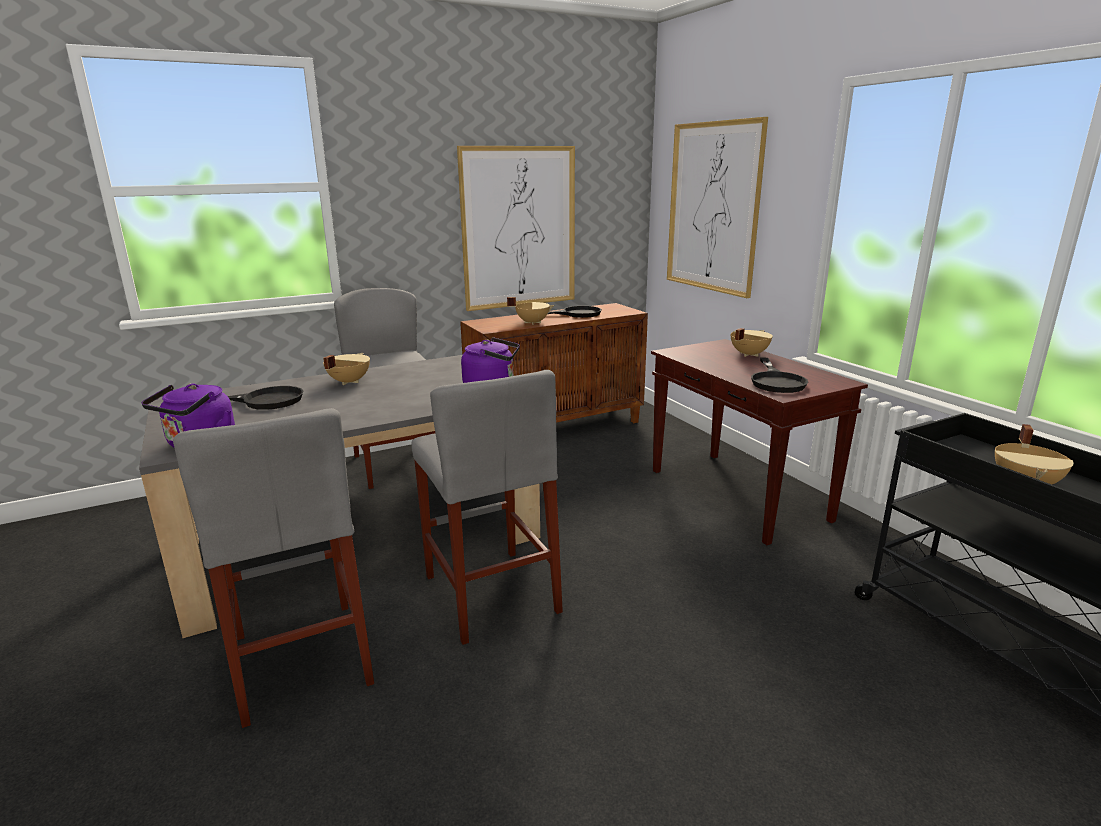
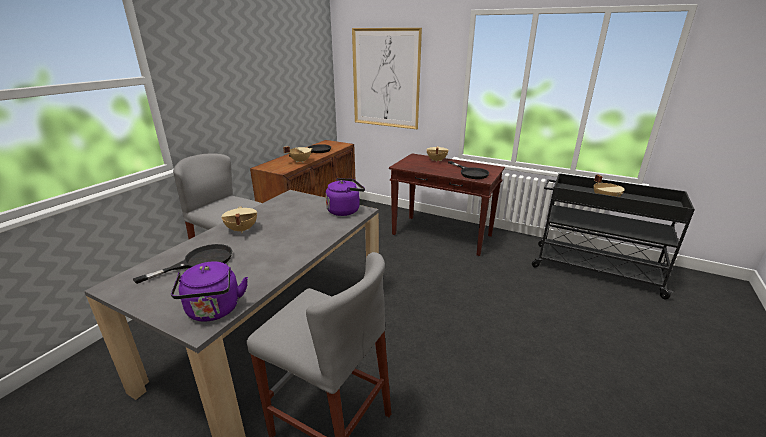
camera: 35 degrees left, 5 degrees up
grey stool [412,370,563,645] -> none
picture [457,146,575,311] -> none

